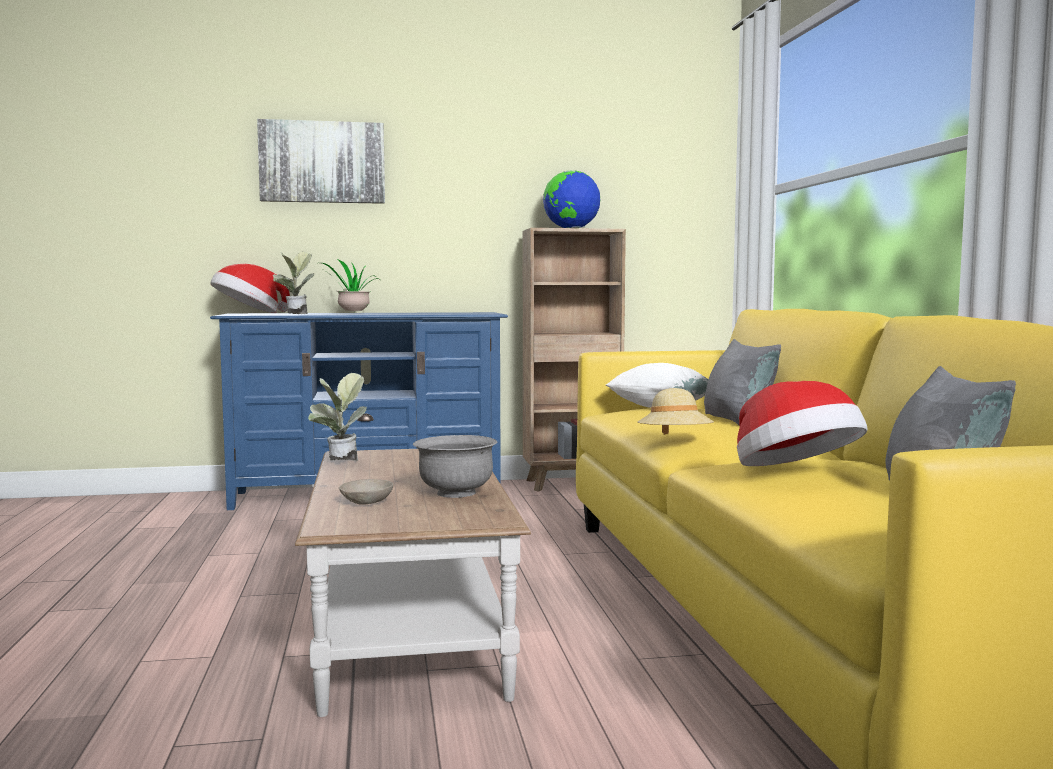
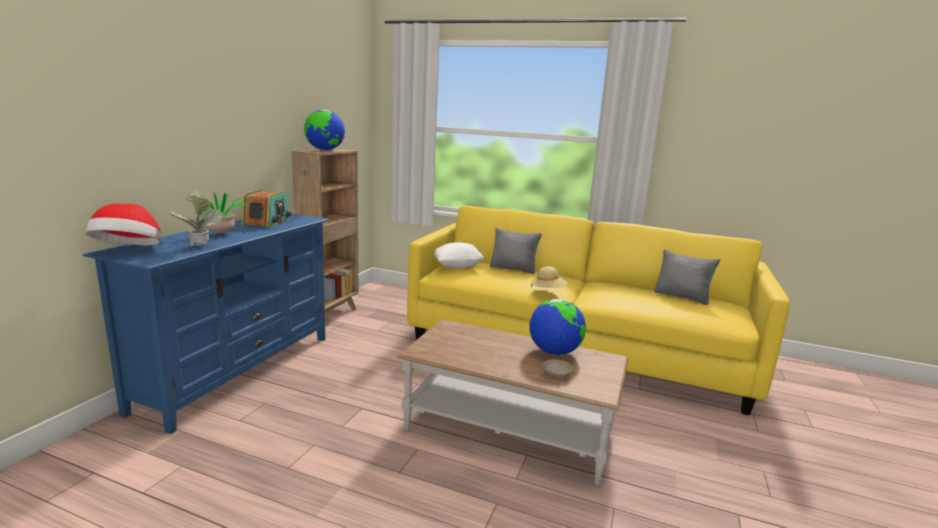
camera: 60 degrees left, 10 degrees up
picture [257,119,385,204] -> none
potted plant [308,373,367,461] -> none
grey bowl [413,435,498,498] -> globe [529,299,586,355]
hat [737,381,868,466] -> none
none -> radio [242,189,291,228]

